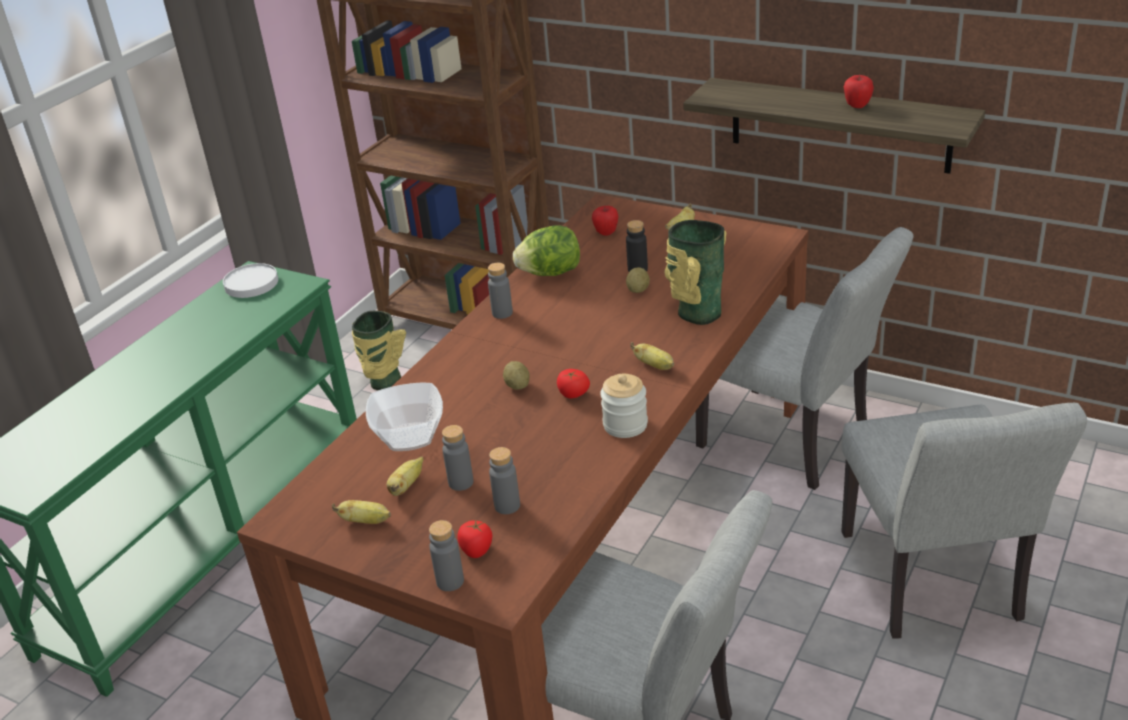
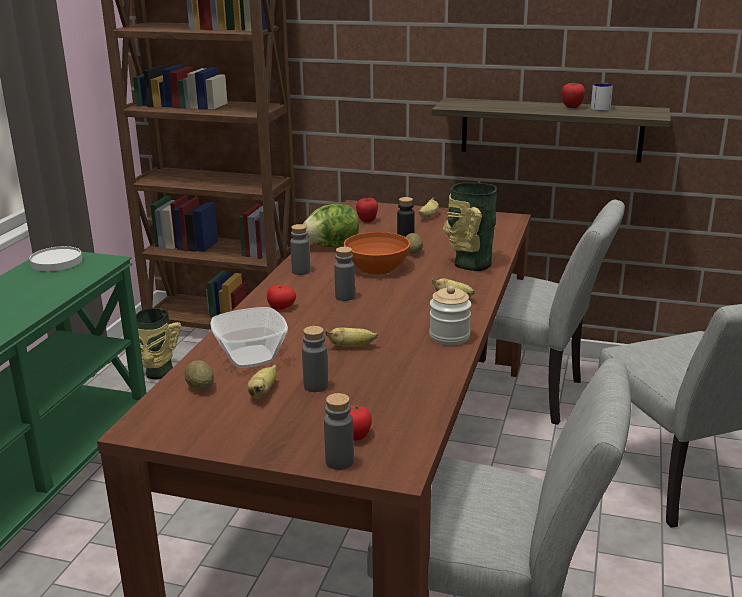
camera: 15 degrees left, 10 degrees down
banana [332,500,391,524] -> banana moved to [326,328,378,347]
grey bottle [489,447,520,514] -> grey bottle moved to [334,247,355,301]
potato [503,361,529,390] -> potato moved to [185,360,214,390]
tomato [557,369,590,398] -> tomato moved to [267,285,296,310]
none -> orange bowl [343,232,410,275]
none -> mug [591,83,613,111]

